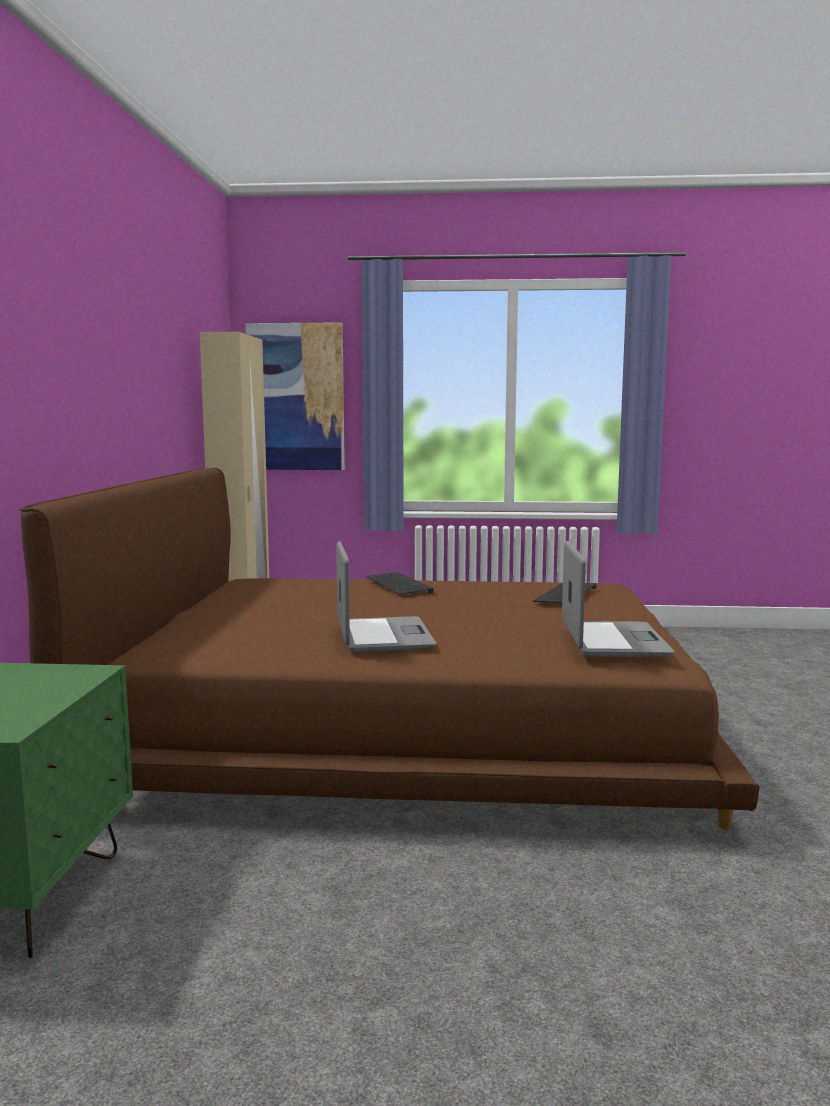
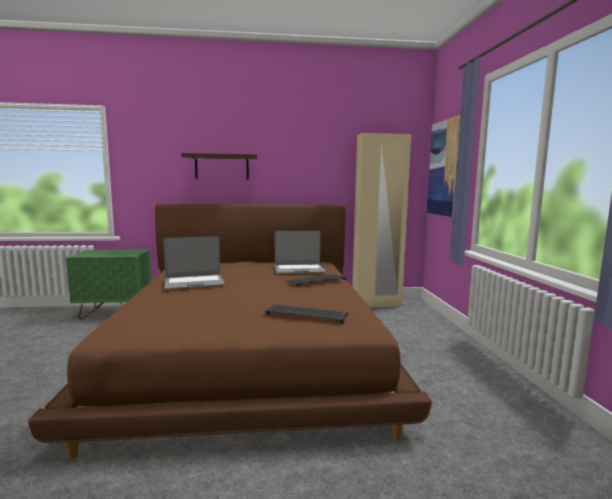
camera: 80 degrees right, 0 degrees up
laptop [562,541,675,657] -> laptop moved to [275,231,326,274]
none -> shelf [181,153,257,179]

